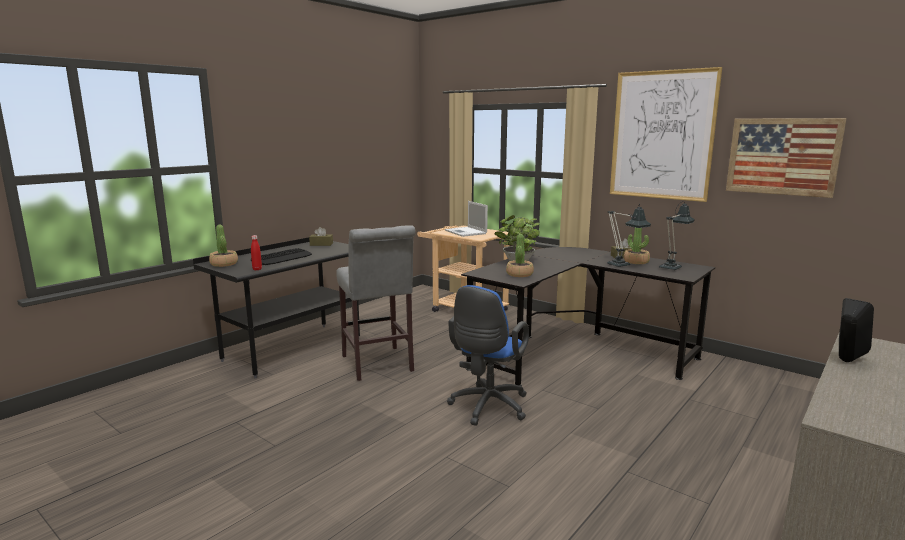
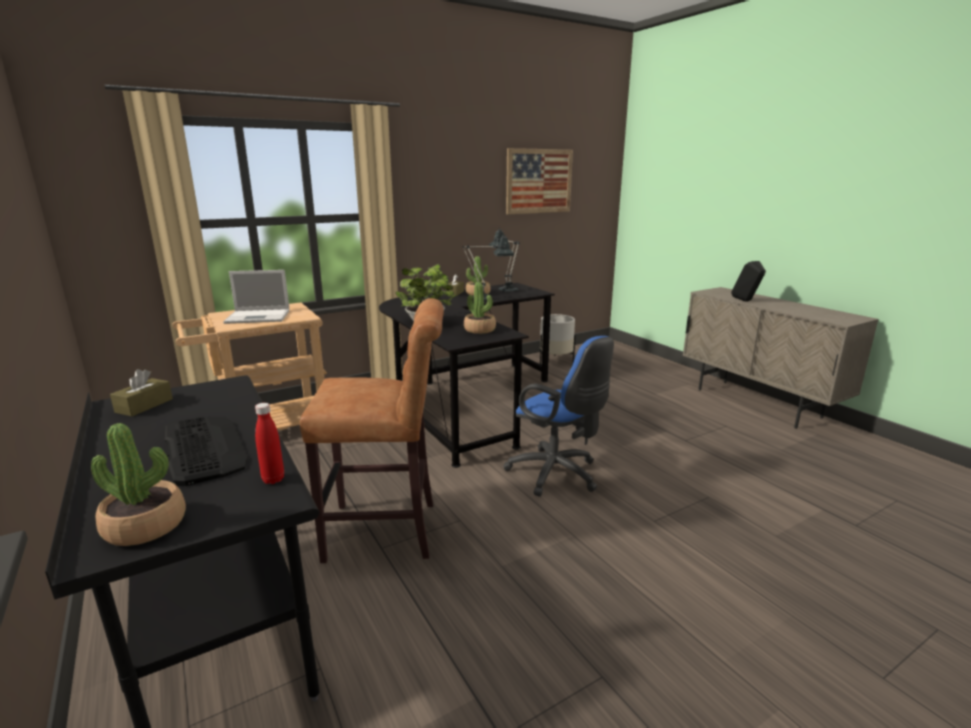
camera: 70 degrees left, 5 degrees up
grey stool [336,225,416,381] -> brown stool [300,298,444,563]
picture [610,67,722,202] -> none
none -> white planter [540,314,575,364]

